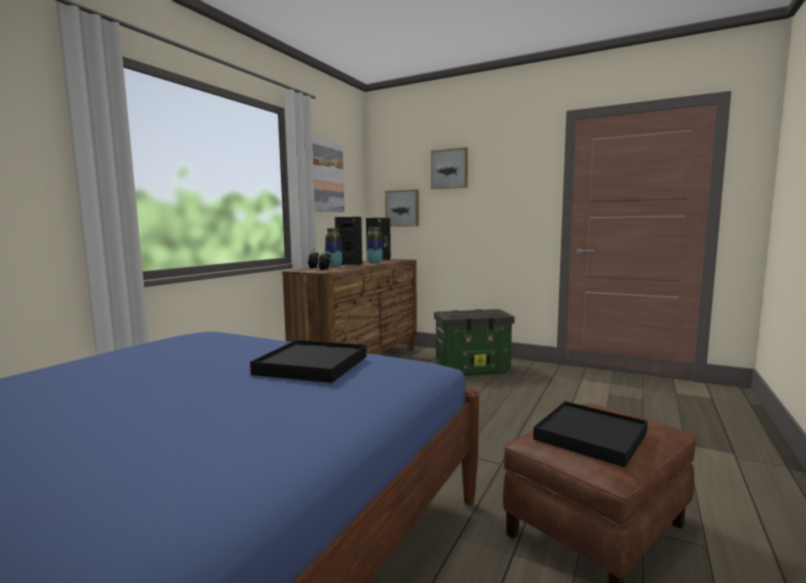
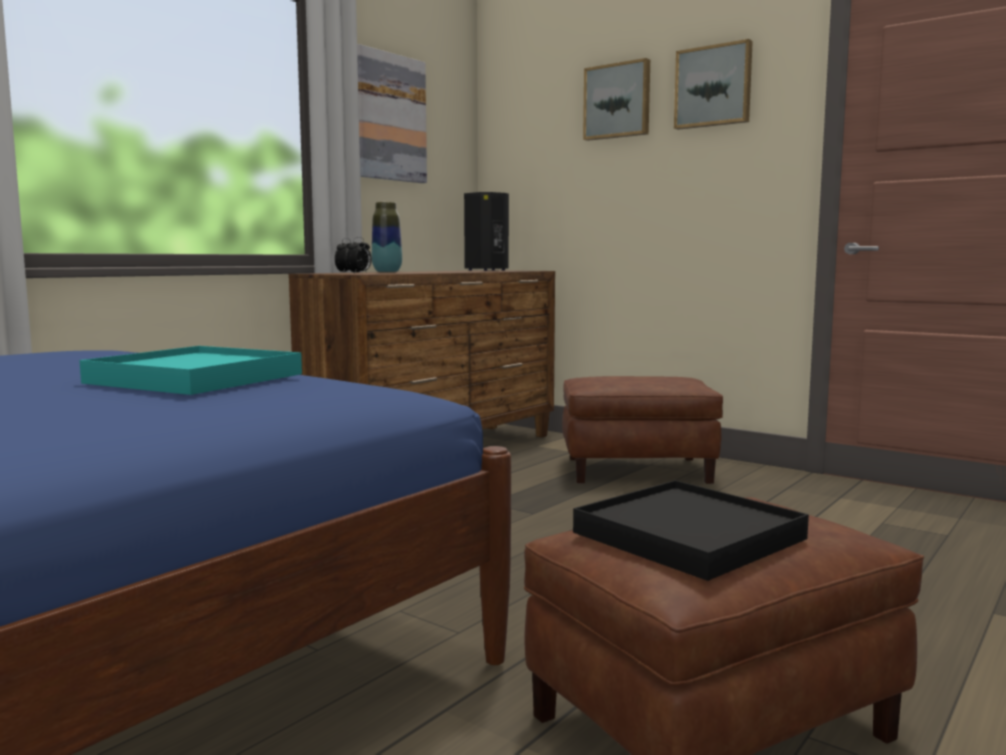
camera: 10 degrees right, 0 degrees up
black tray [250,340,367,383] -> turquoise tray [79,346,302,395]
black speaker [335,217,362,265] -> none
vase [367,227,383,264] -> none
picture [385,189,419,227] -> picture moved to [674,39,753,130]
storage box [434,309,515,375] -> brown ottoman [562,376,723,484]

